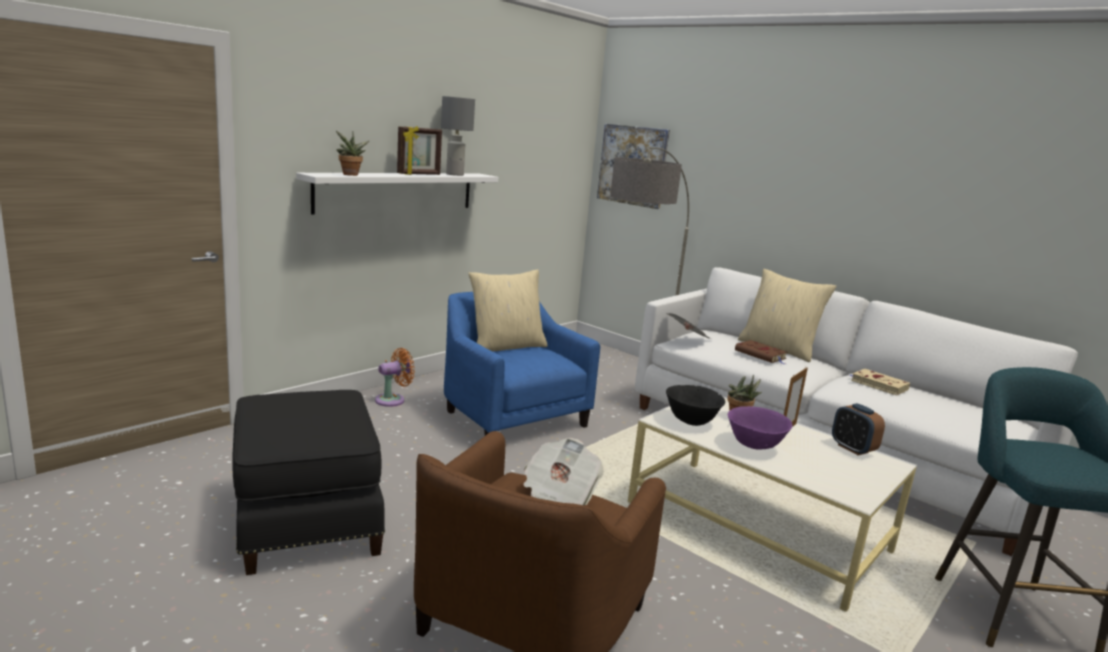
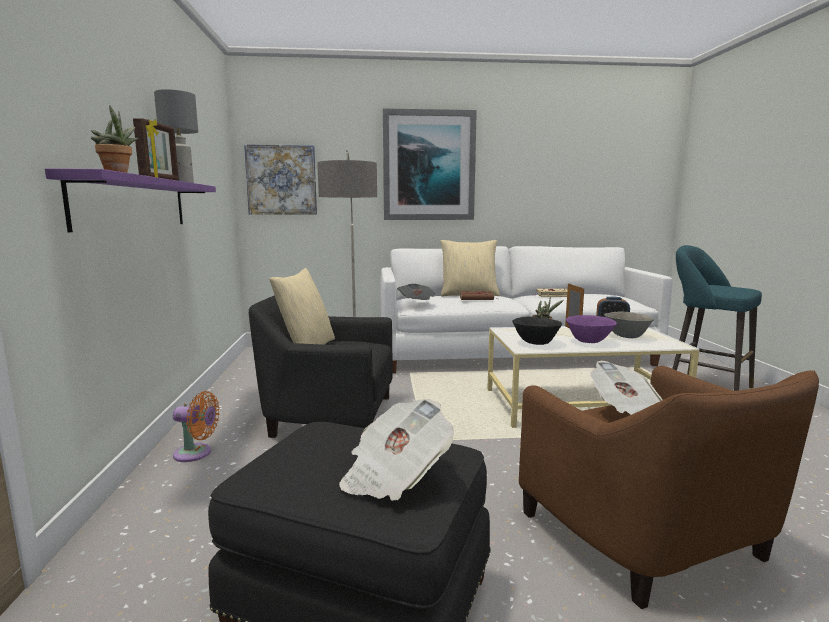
camera: 45 degrees left, 5 degrees down
white shelf [296,173,498,215] -> purple shelf [45,168,216,232]
orange fan [375,348,415,407] -> orange fan turned 90 degrees clockwise [173,391,220,462]
blue armchair [444,292,601,435] -> black armchair [249,295,393,438]
none -> newspaper [339,399,454,501]
none -> picture [383,108,477,220]
none -> grey bowl [604,311,654,338]

